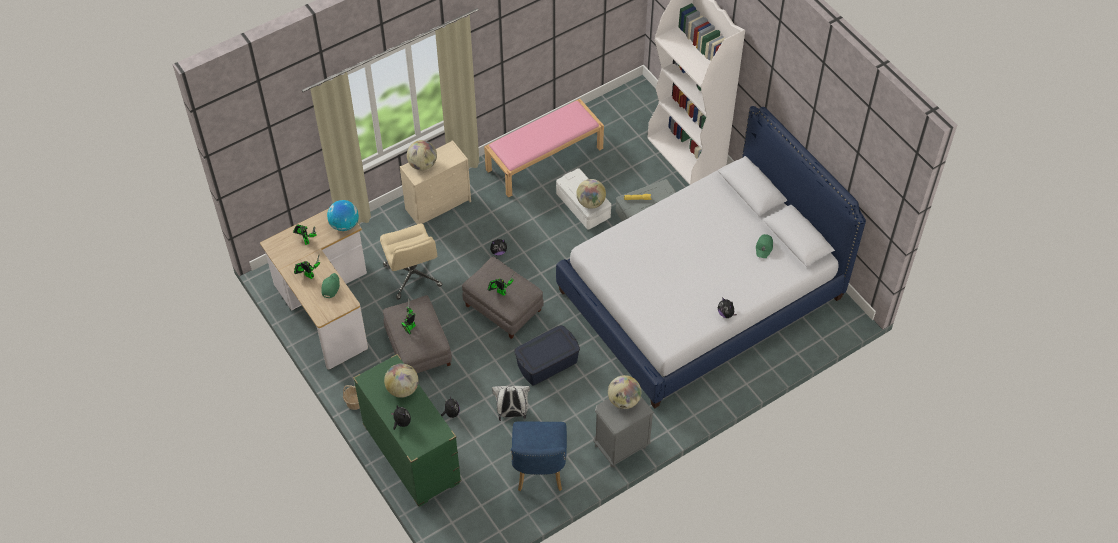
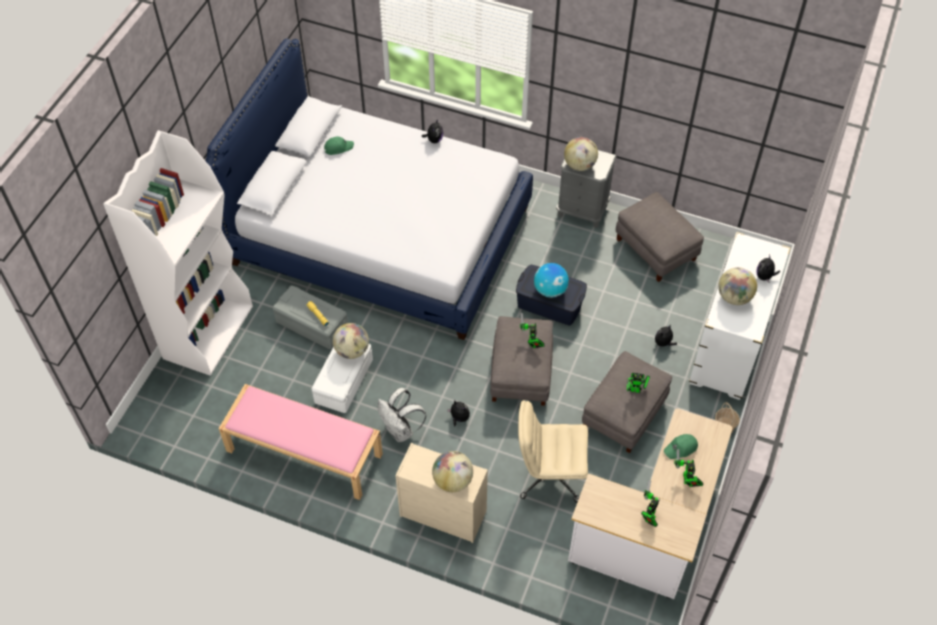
camera: 125 degrees left, 0 degrees up
globe [327,200,359,231] -> globe moved to [534,263,569,298]
green dresser [353,354,461,507] -> white dresser [689,232,790,400]
beige office chair [380,224,442,299] -> beige office chair turned 120 degrees counterclockwise [518,400,588,502]
white backpack [492,386,530,421] -> white backpack moved to [378,388,426,442]
blue chair [511,421,567,491] -> grey ottoman [616,192,704,282]

